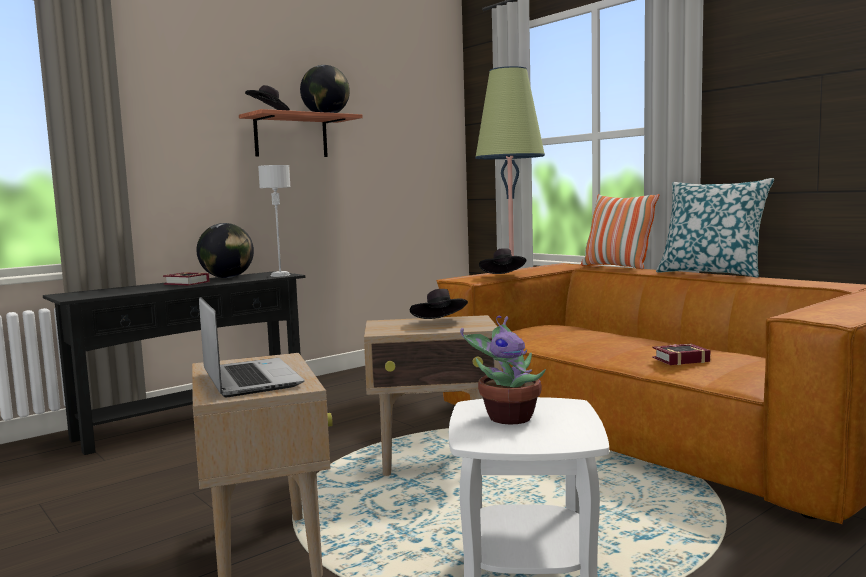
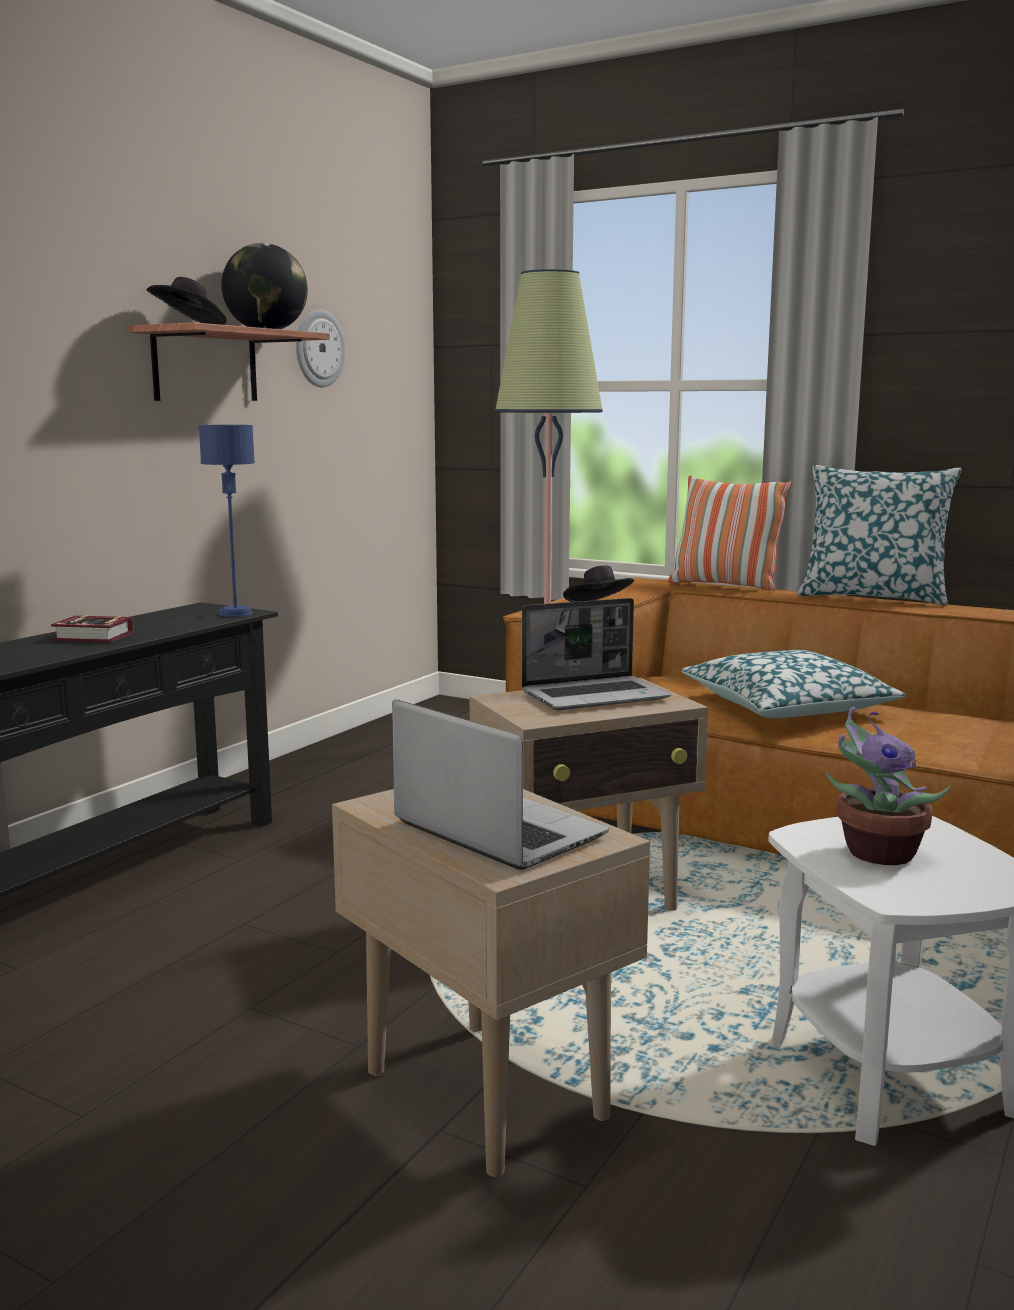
camera: 20 degrees left, 5 degrees up
globe [196,223,254,278] -> none
grey table lamp [258,165,291,277] -> blue table lamp [199,425,255,617]
black hat [410,289,468,319] -> laptop [521,598,671,710]
book [652,344,710,365] -> none
none -> wall clock [296,309,345,387]
none -> pillow [681,650,905,718]

